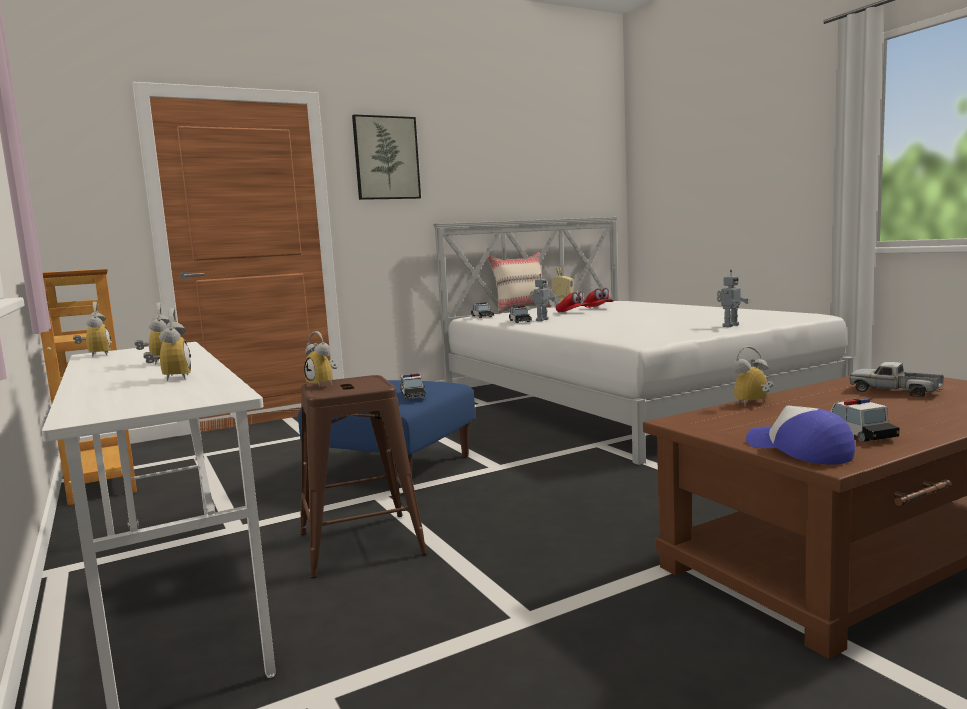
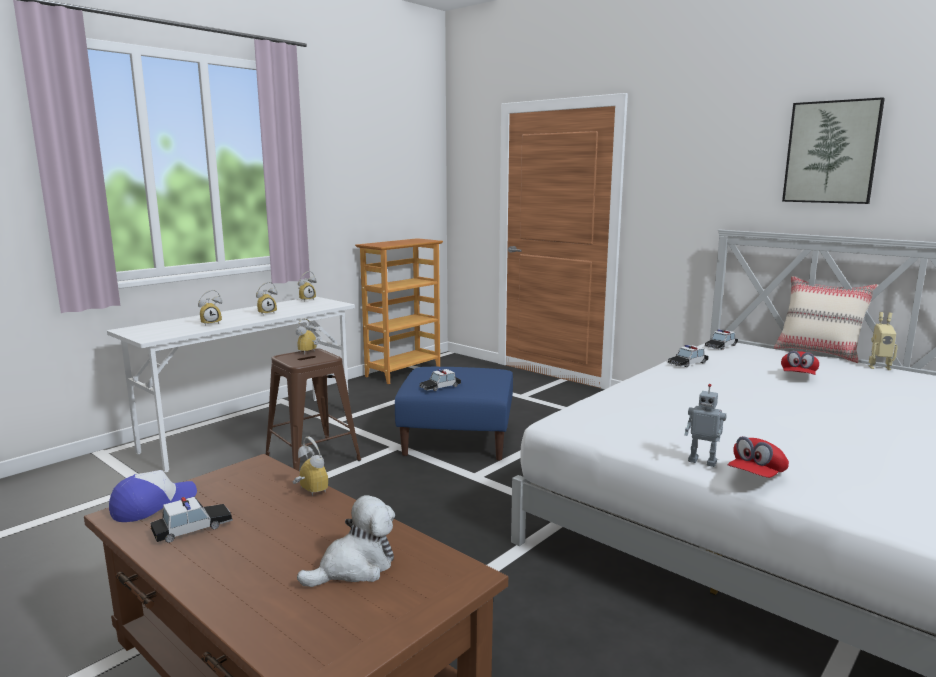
camera: 70 degrees right, 5 degrees up
picture [352,114,421,200] -> picture moved to [782,97,885,204]
toy robot [530,274,555,321] -> none
red cap [583,288,614,307] -> red cap moved to [728,436,789,478]
toy truck [849,362,944,397] -> plush toy [297,495,395,587]

